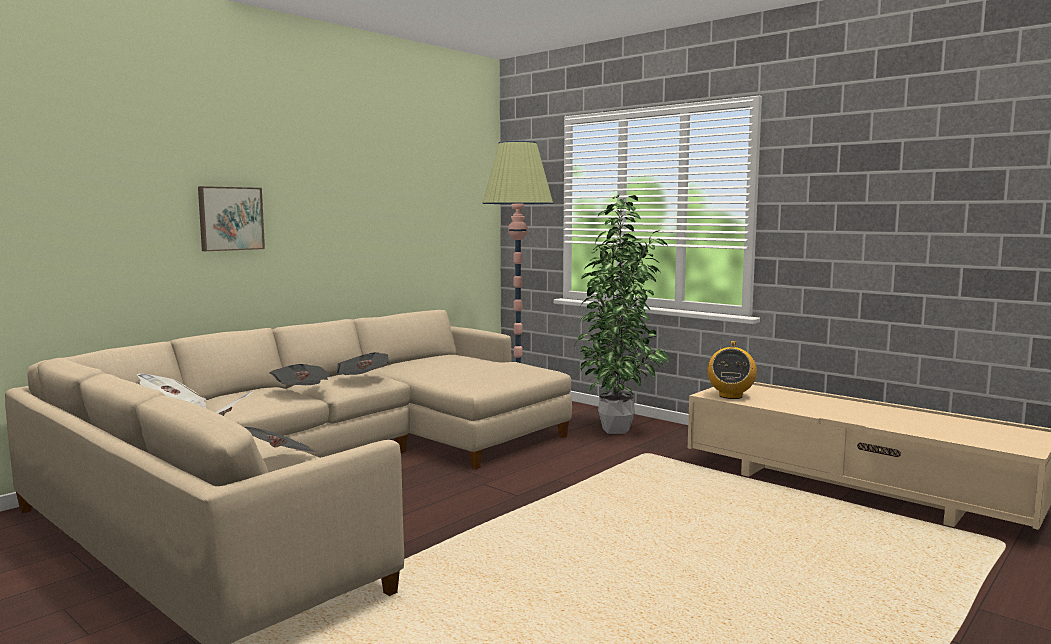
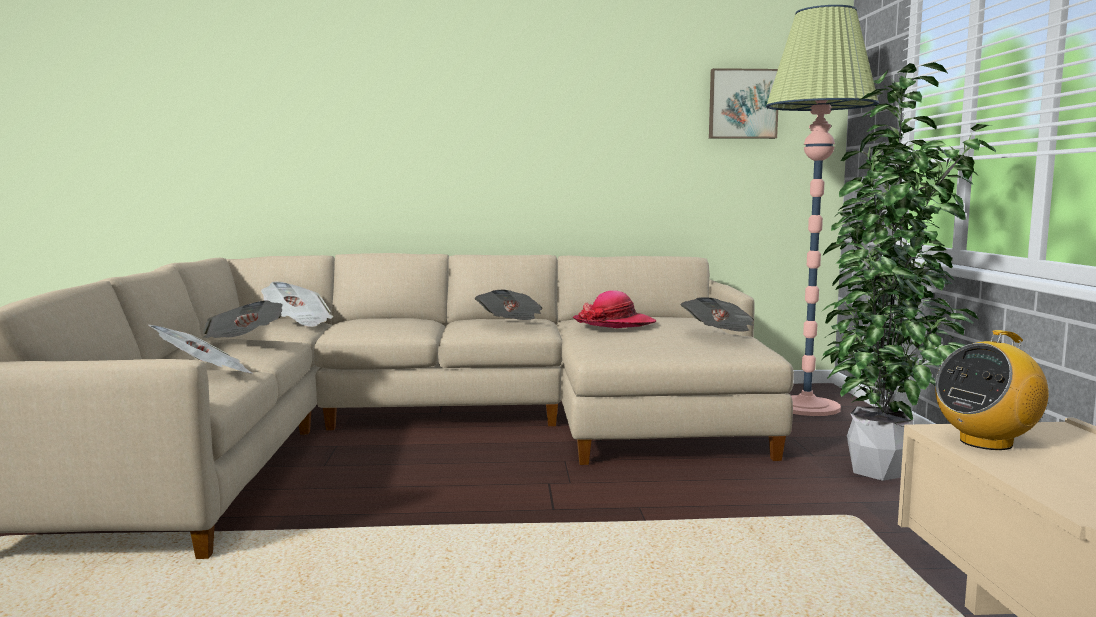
camera: 45 degrees right, 0 degrees up
picture [198,186,265,251] -> picture moved to [709,68,778,139]
newspaper [269,364,331,385] -> newspaper moved to [681,297,754,331]
none -> hat [573,290,656,328]

